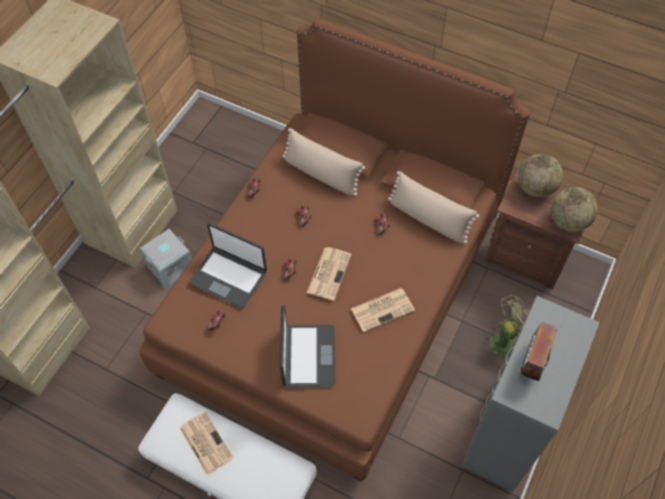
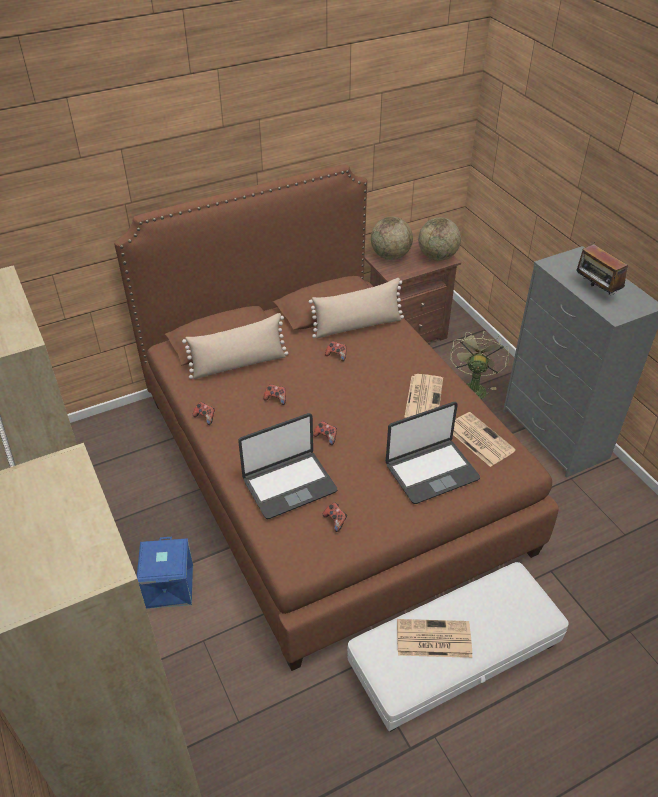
camera: 55 degrees left, 15 degrees down
grey storage box [140,229,192,289] -> blue storage box [137,537,193,609]
laptop [280,305,335,387] -> laptop turned 120 degrees clockwise [386,402,480,504]
newspaper [307,247,352,301] -> newspaper moved to [453,412,516,467]

